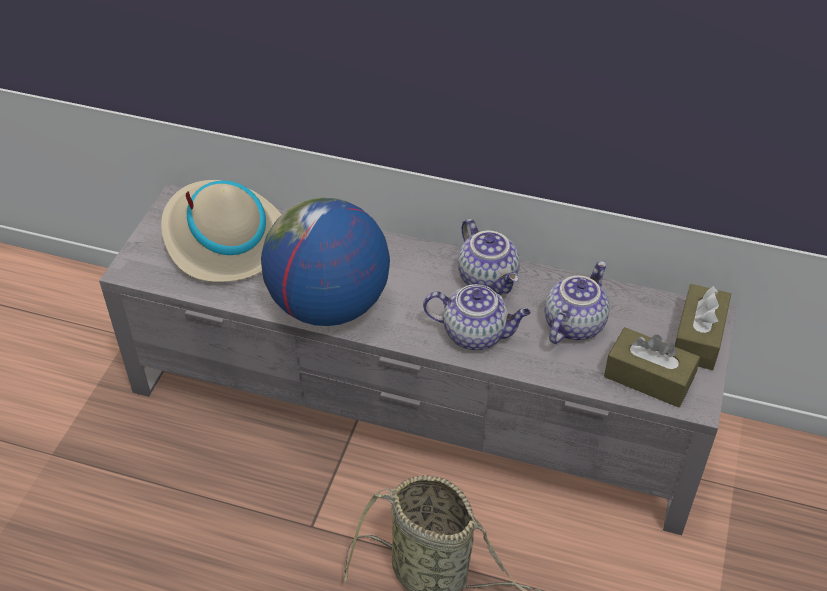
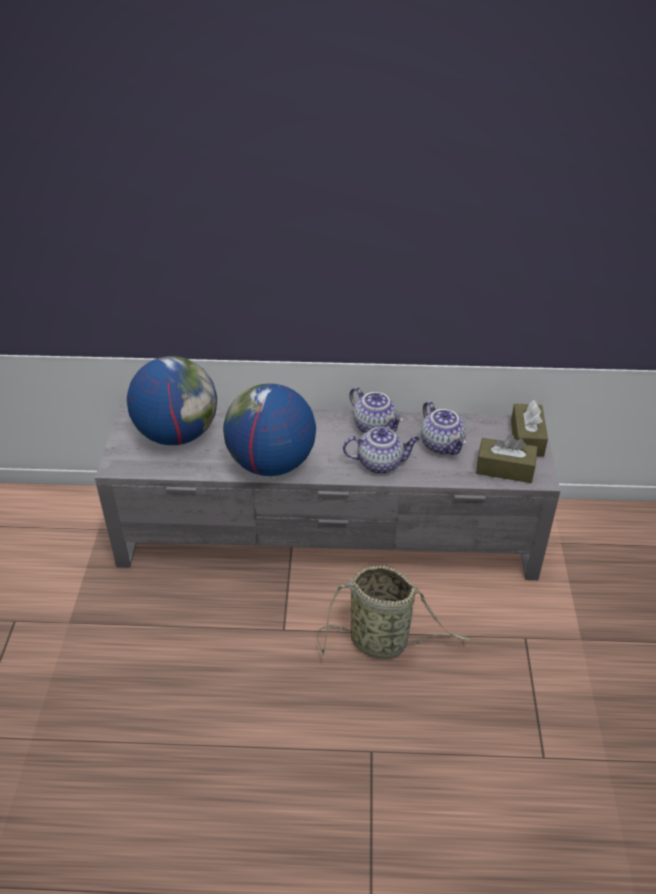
camera: 15 degrees left, 5 degrees down
beige hat [161,180,282,282] -> globe [127,356,217,445]
teapot [545,261,610,344] -> teapot turned 135 degrees clockwise [421,401,467,455]

